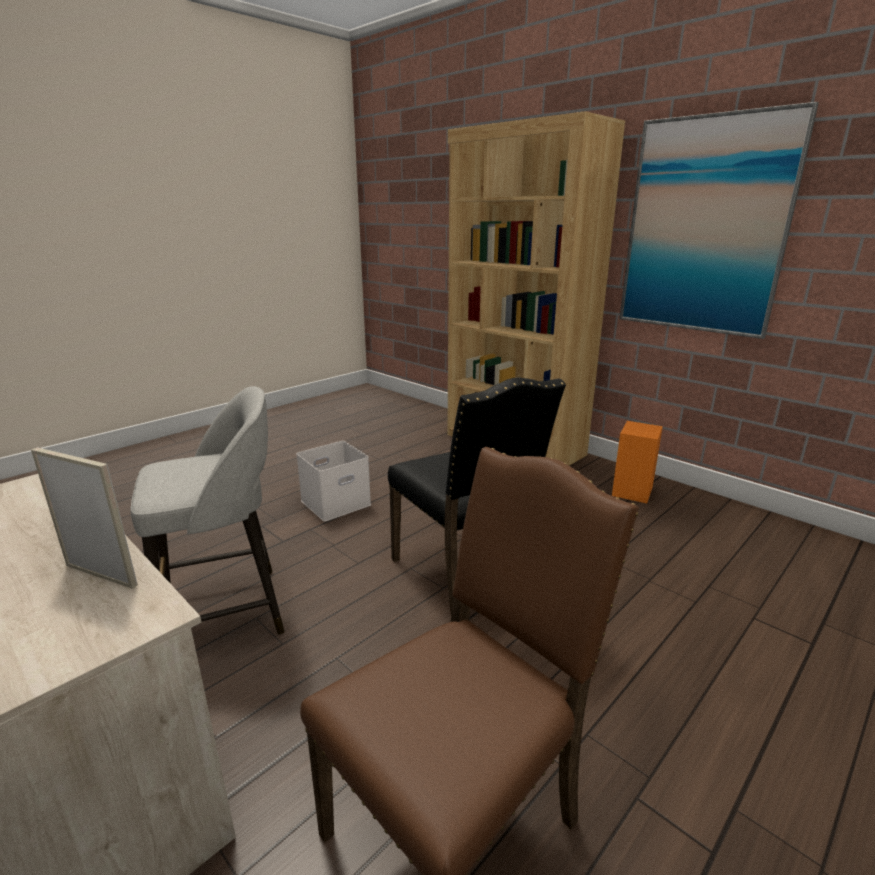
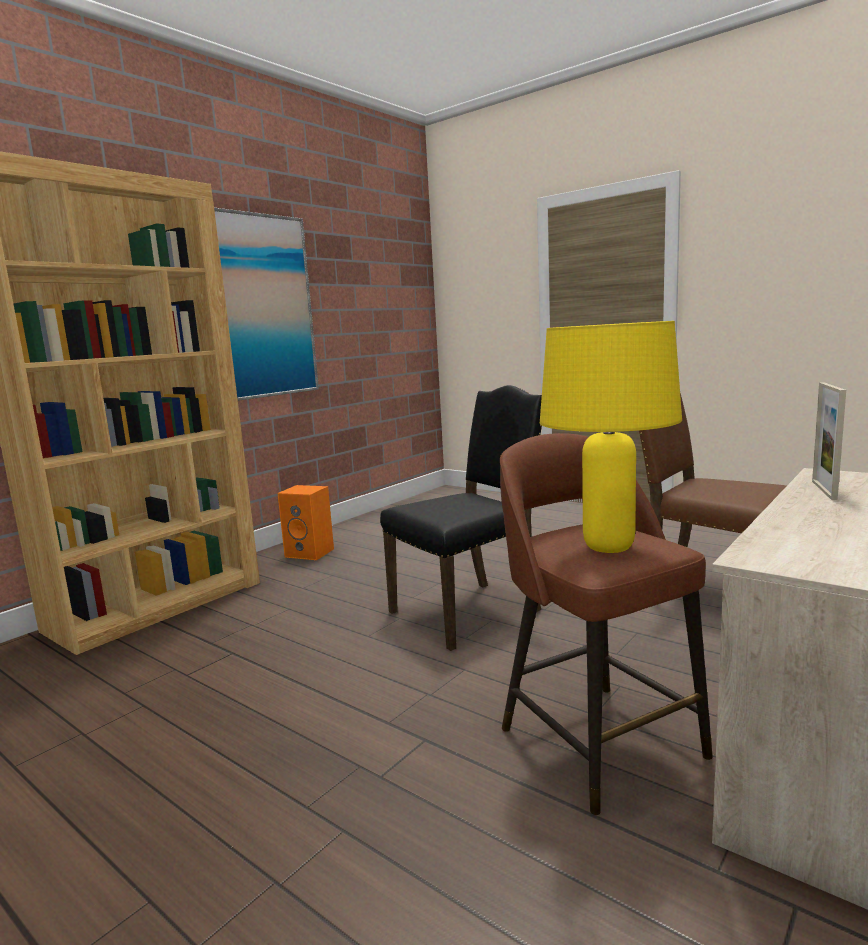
camera: 95 degrees left, 10 degrees down
grey stool [130,386,284,635] -> brown stool [500,433,713,815]
white storage box [296,441,371,521] -> none
none -> yellow table lamp [540,321,682,553]

